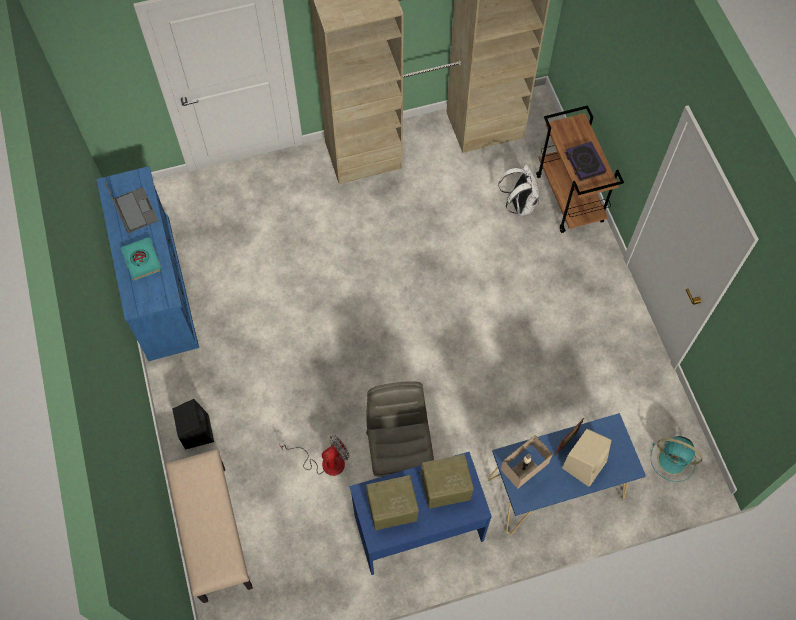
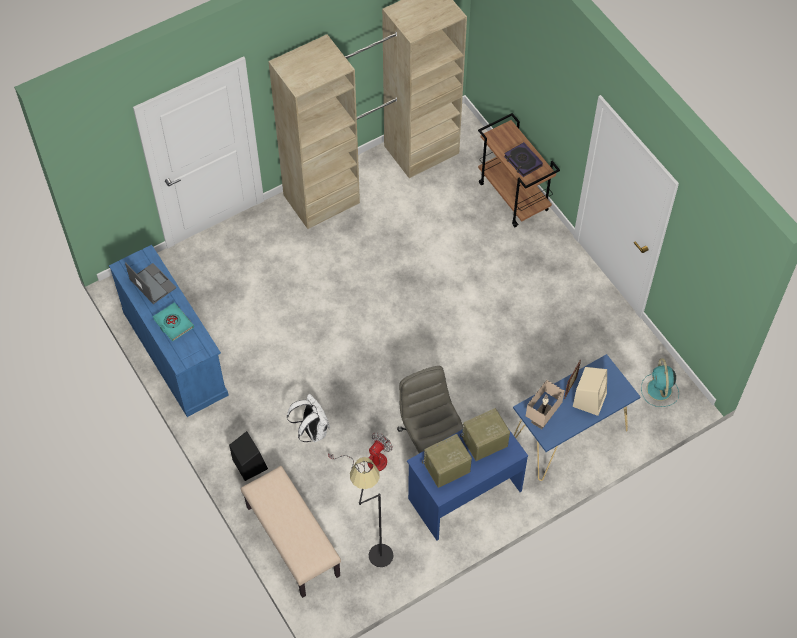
camera: 15 degrees left, 5 degrees down
white backpack [498,165,540,216] -> white backpack moved to [287,394,330,442]
turquoise fan [651,436,703,482] -> turquoise fan turned 75 degrees clockwise [641,358,679,407]
none -> black floor lamp [350,457,393,567]

